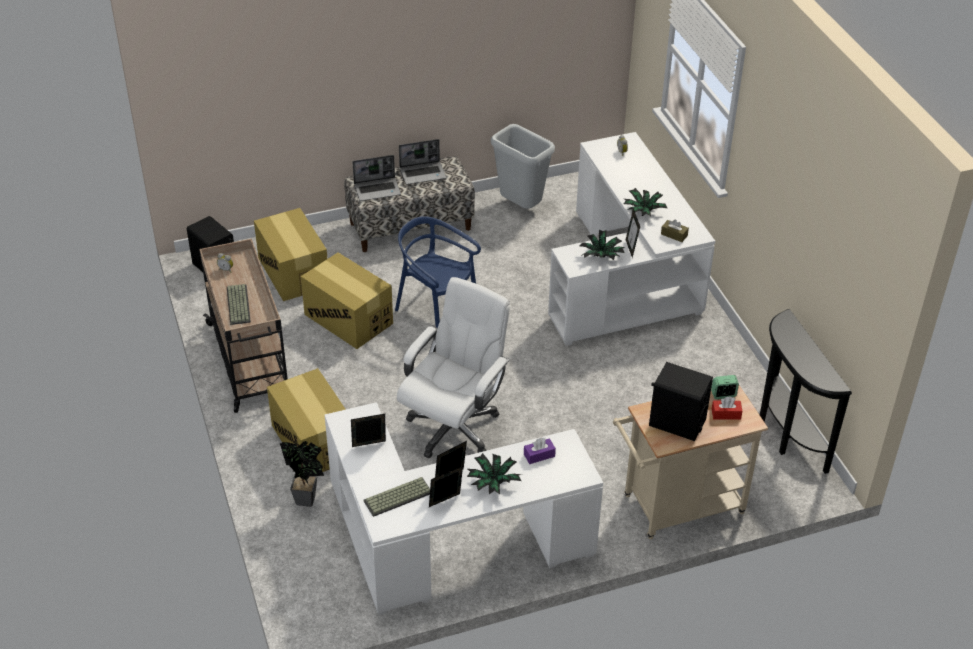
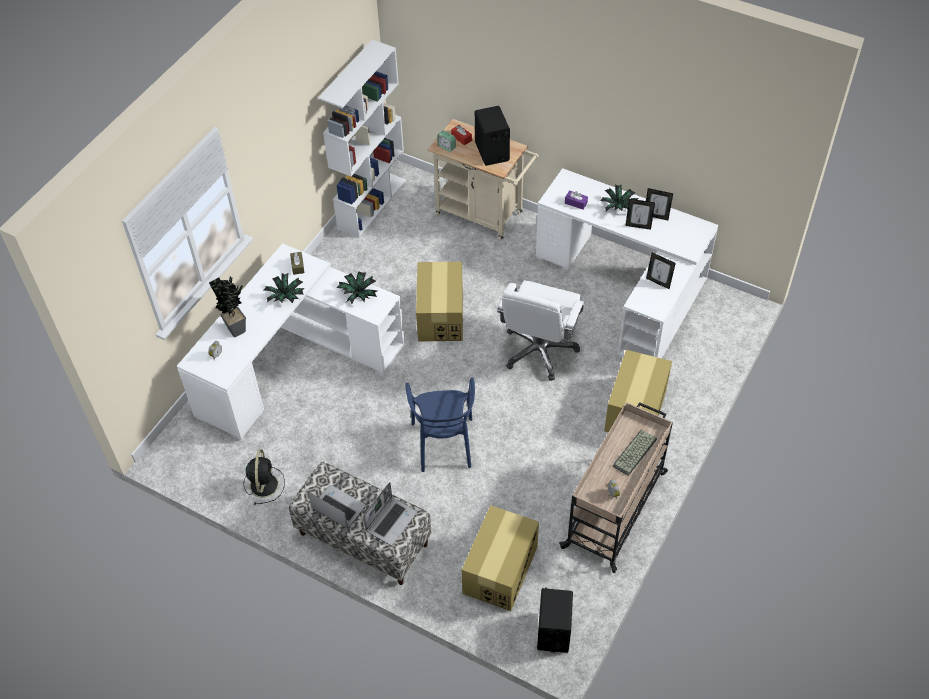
camera: 130 degrees left, 10 degrees up
potted plant [280,441,324,507] -> potted plant moved to [209,277,246,337]
cardboard box [301,253,393,349] -> cardboard box moved to [416,262,463,341]
laptop [353,155,401,201] -> laptop turned 90 degrees clockwise [363,482,417,546]
keyboard [363,477,430,517] -> none
white office chair [397,277,510,458] -> white office chair turned 60 degrees counterclockwise [497,280,584,381]
grey trash can [491,124,555,209] -> black fan [243,449,285,505]
picture frame [626,209,640,258] -> none
black console table [760,309,852,474] -> white bookcase [318,40,406,238]

